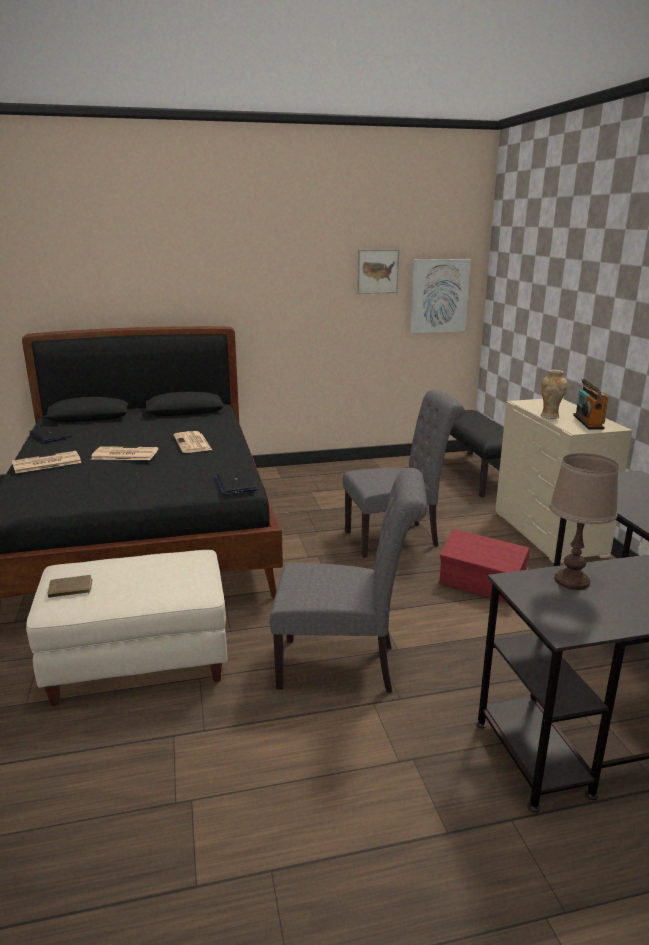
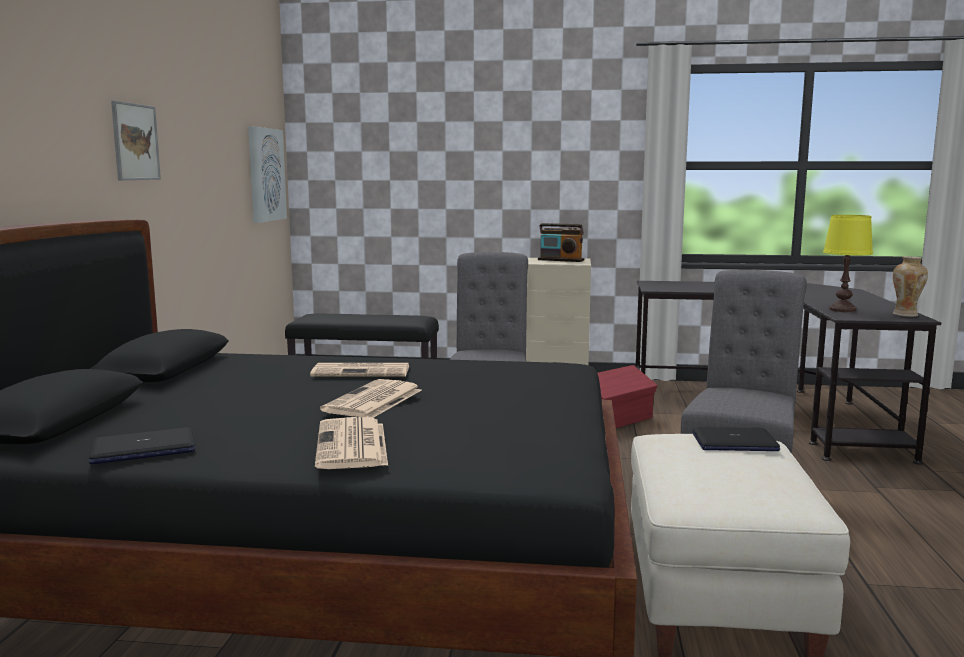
camera: 70 degrees left, 10 degrees down
brown book [47,575,93,598] -> none
laptop [215,470,258,494] -> laptop moved to [692,427,780,451]
picture [357,249,399,294] -> picture moved to [111,100,161,180]
vase [541,370,568,419] -> vase moved to [893,256,928,317]
brown table lamp [549,453,619,590] -> yellow table lamp [823,215,873,312]

